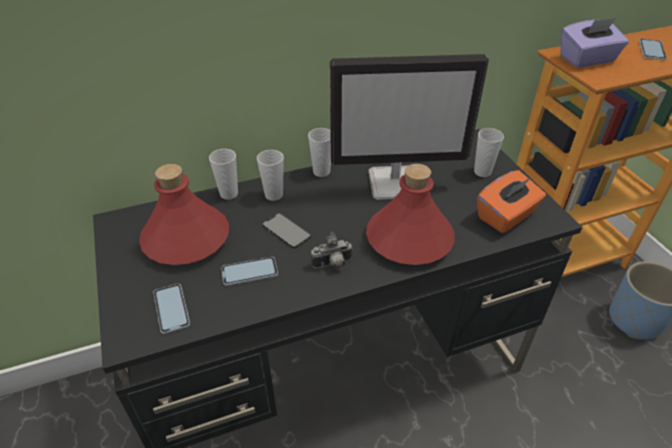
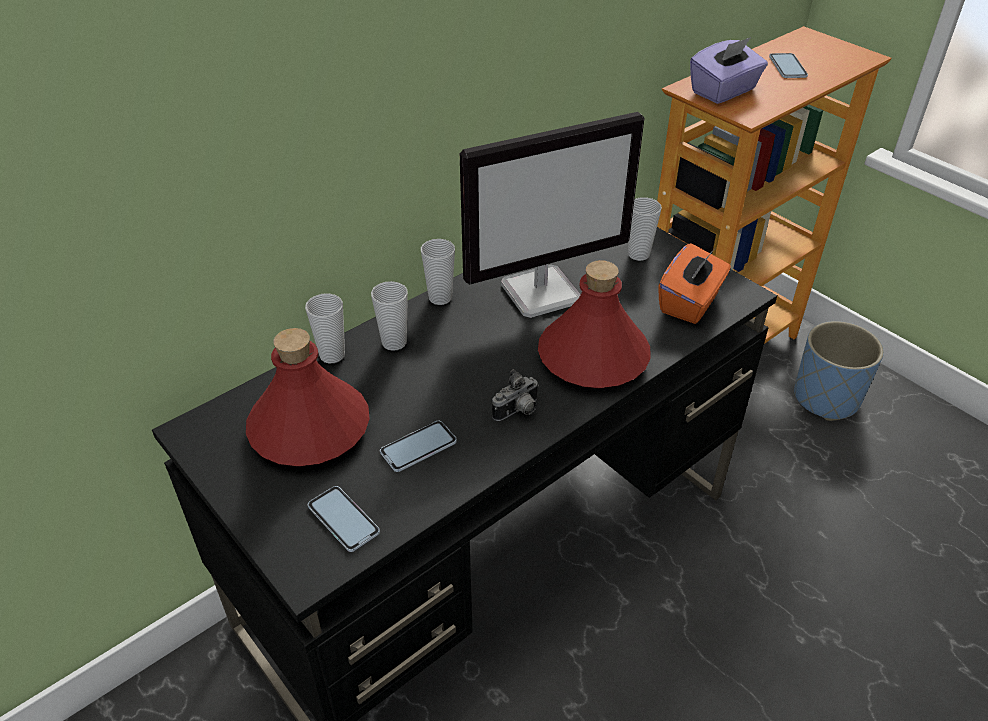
camera: 20 degrees left, 0 degrees up
phone [262,213,311,248] -> none

